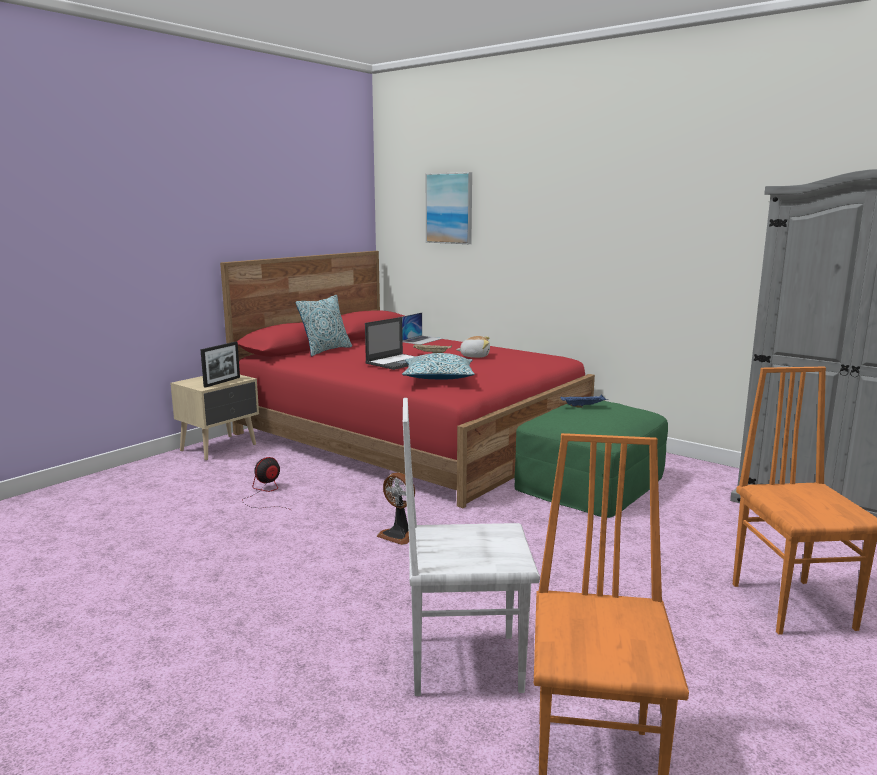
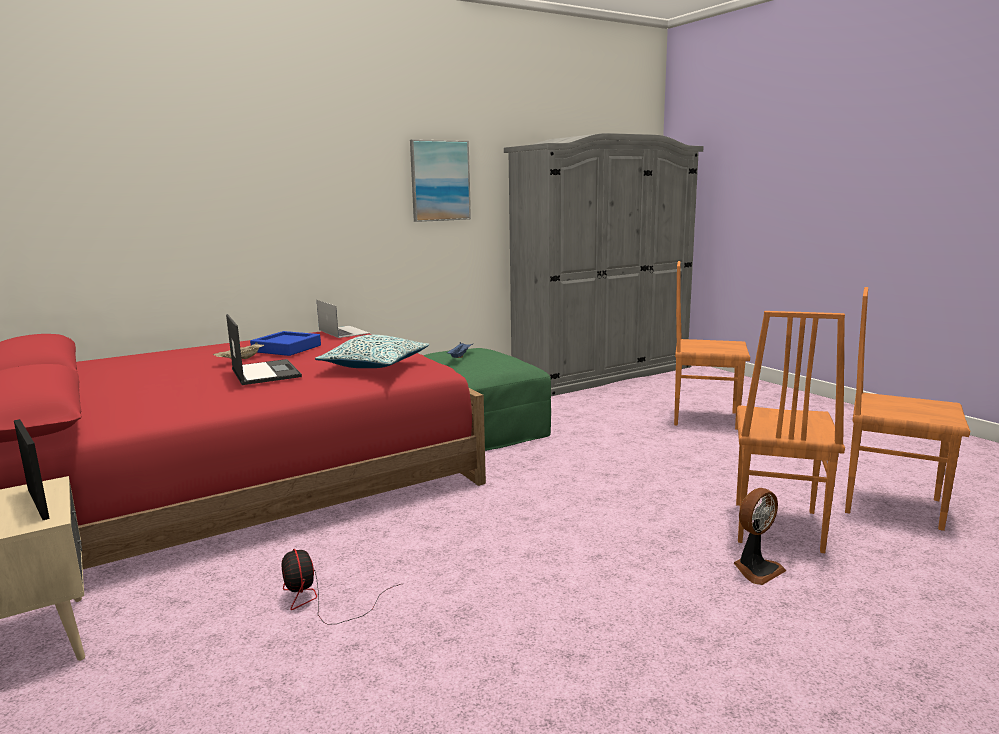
camera: 70 degrees left, 0 degrees up
pillow [296,295,352,356] -> none
fan [377,473,415,545] -> fan moved to [734,488,787,585]
laptop [402,312,443,345] -> laptop moved to [317,300,370,338]
white chair [403,398,540,696] -> orange chair [736,311,845,553]
picture [426,172,472,244] -> picture moved to [410,139,471,222]
plush toy [456,336,490,358] -> blue tray [250,331,321,356]

